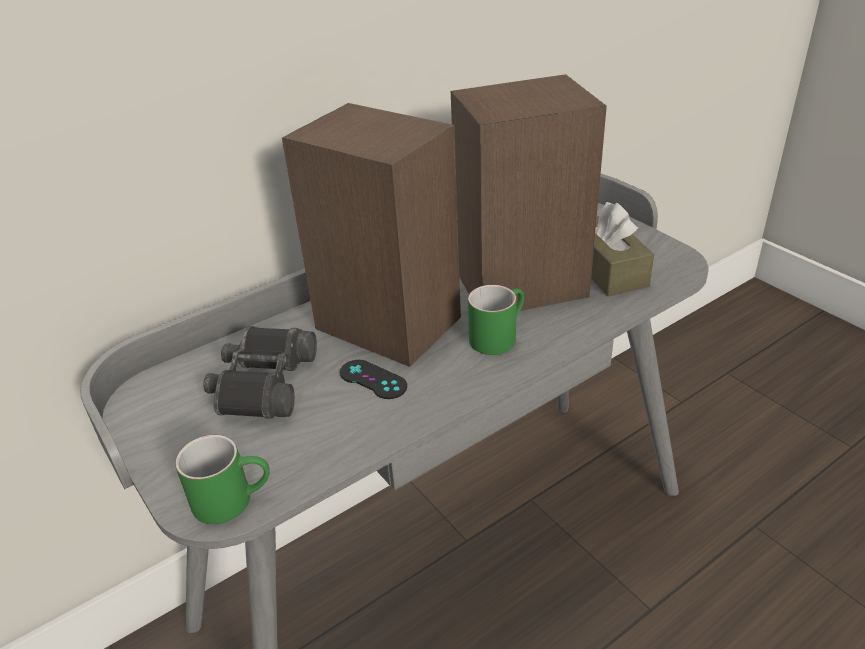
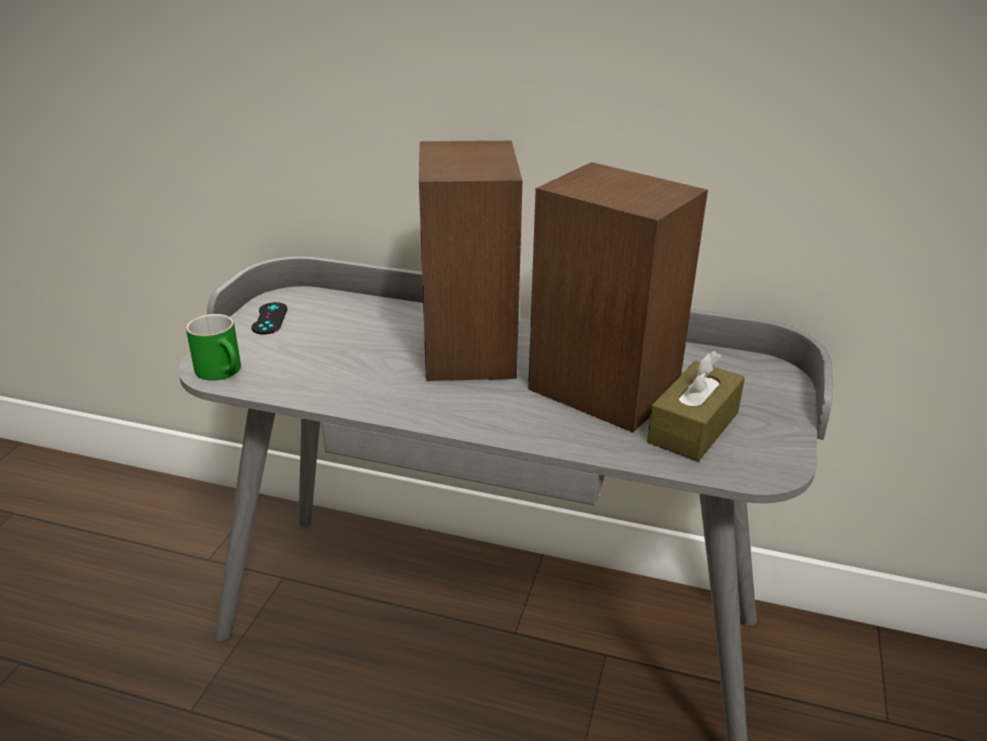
camera: 50 degrees right, 5 degrees down
black binoculars [203,326,317,419] -> none
black game controller [340,360,407,399] -> black game controller moved to [251,302,287,335]
green mug [468,285,524,355] -> none

